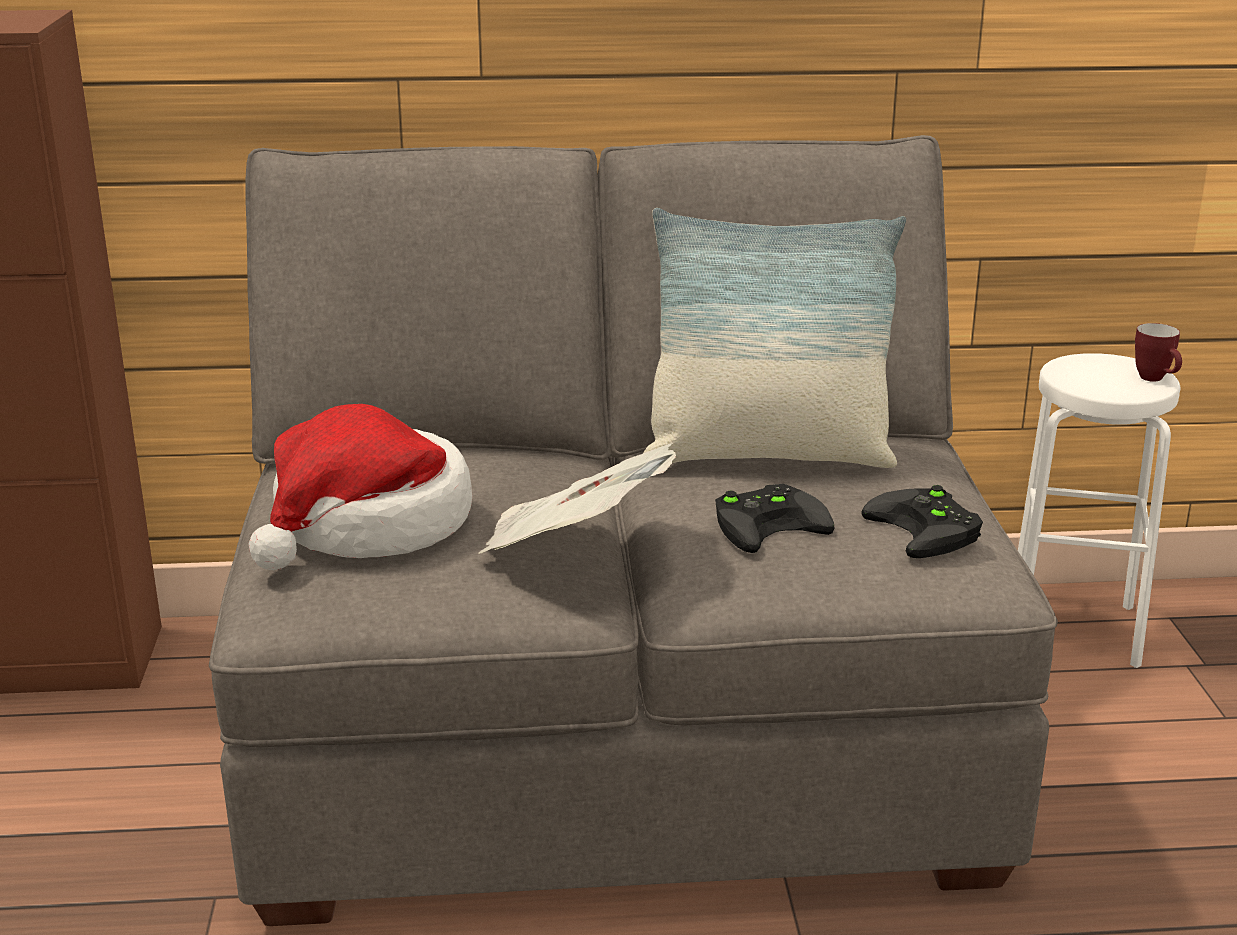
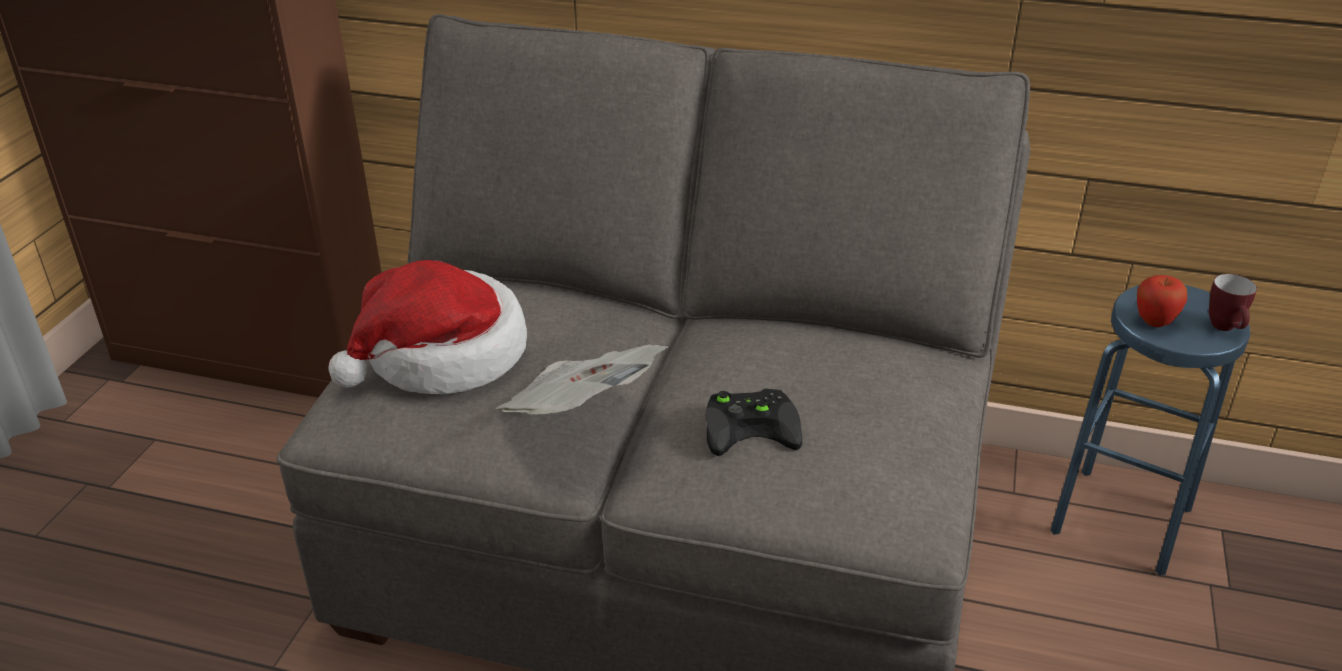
camera: 20 degrees right, 10 degrees up
pillow [644,208,906,468] -> none
black game controller [862,485,983,558] -> none
white stool [1018,353,1181,668] -> blue stool [1051,285,1250,576]
none -> apple [1137,275,1187,327]

